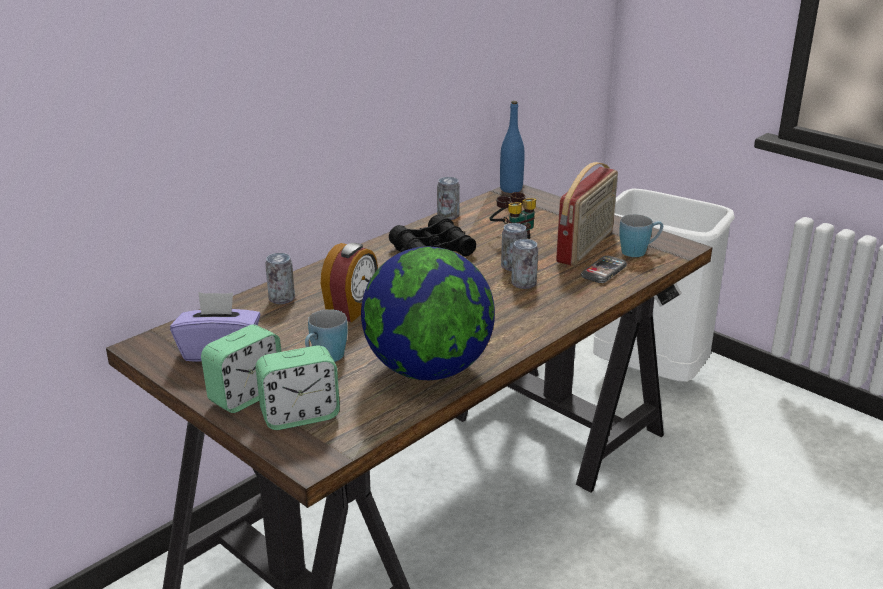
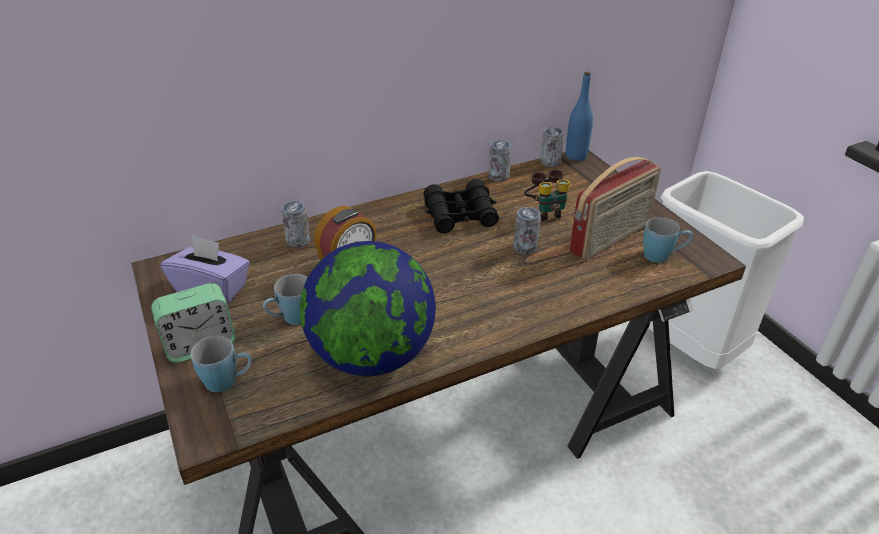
camera: 20 degrees right, 10 degrees up
alarm clock [256,345,340,430] -> blue mug [191,336,252,392]
can [511,239,538,289] -> can moved to [540,127,564,168]
phone [581,256,627,283] -> none

